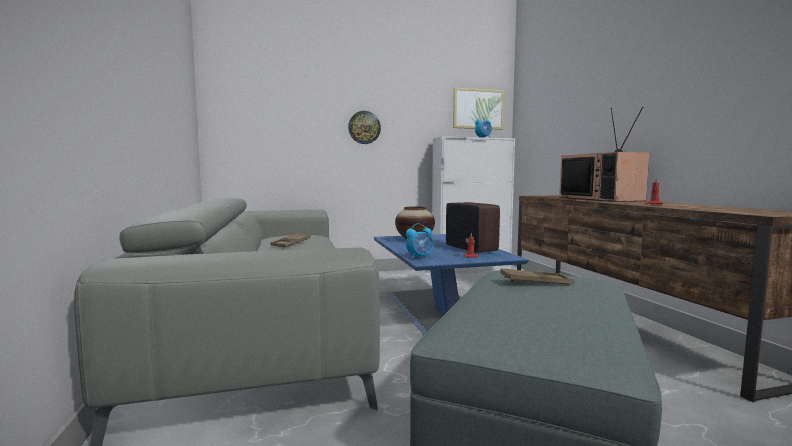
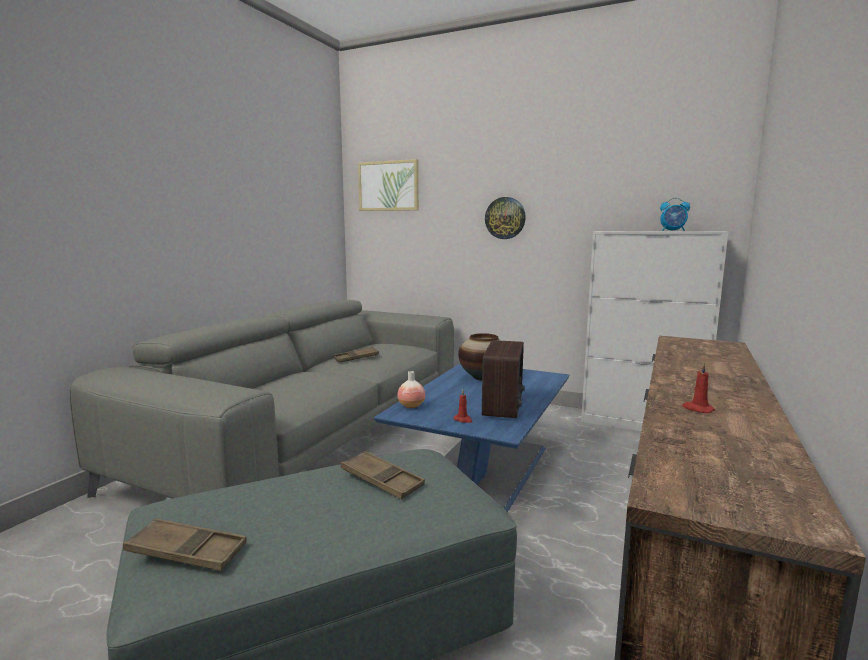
camera: 40 degrees right, 5 degrees up
alarm clock [406,223,433,259] -> vase [397,371,425,408]
picture [453,88,504,130] -> picture moved to [358,159,419,211]
television [559,107,649,202] -> none
none -> brown tray [123,518,247,571]

